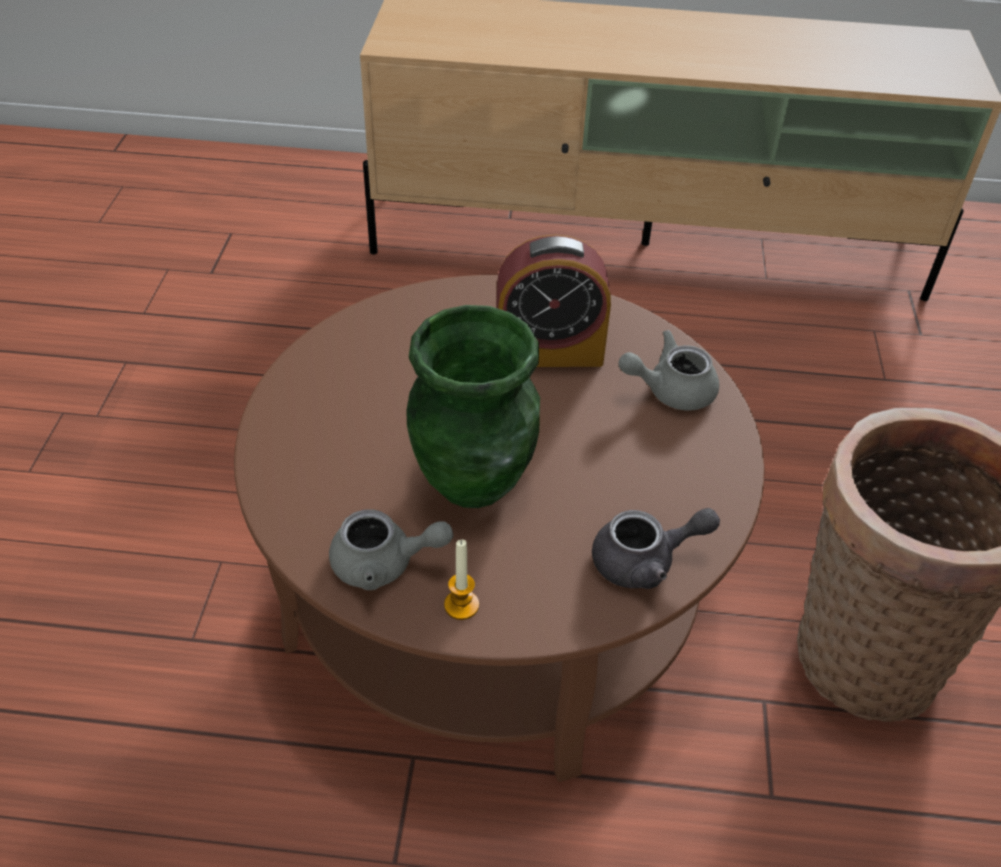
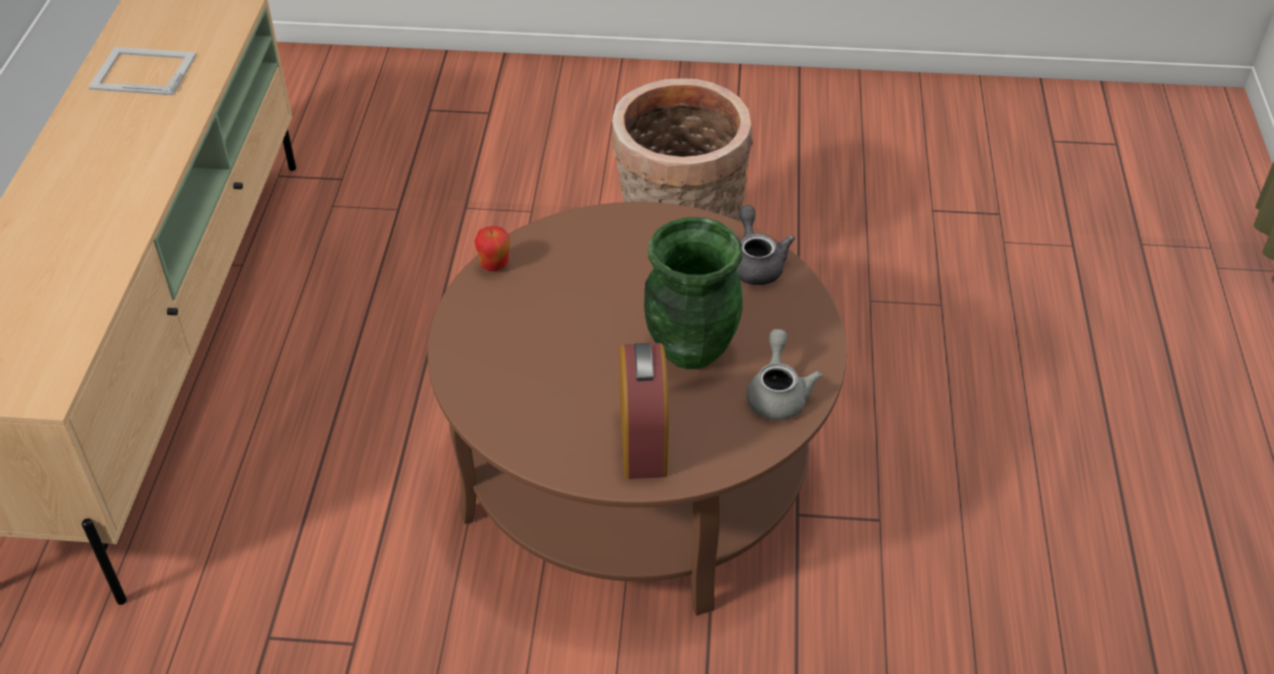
camera: 90 degrees left, 0 degrees up
candle [444,540,479,620] -> none
alarm clock [496,234,611,367] -> alarm clock moved to [619,343,669,479]
grey teapot [618,330,719,411] -> none
none -> picture frame [88,47,197,96]
none -> apple [475,226,510,271]

